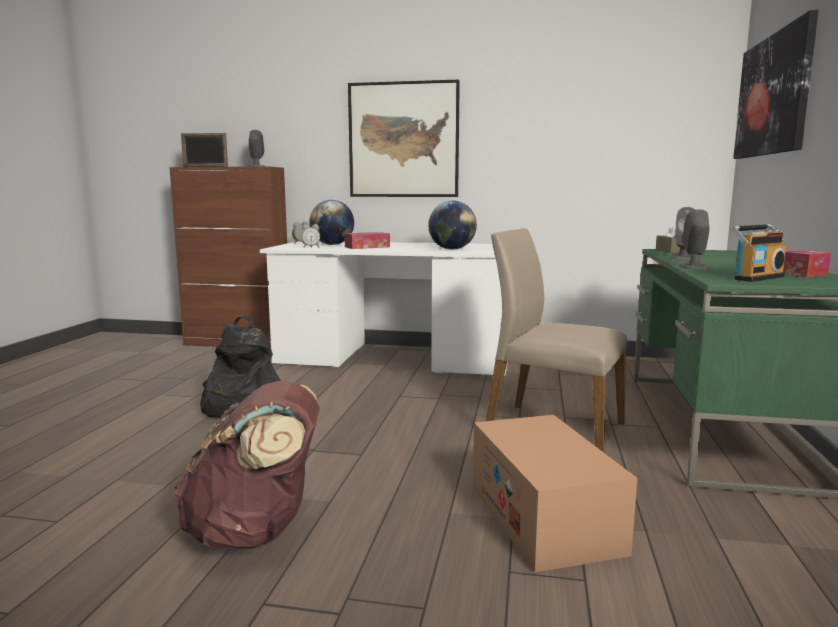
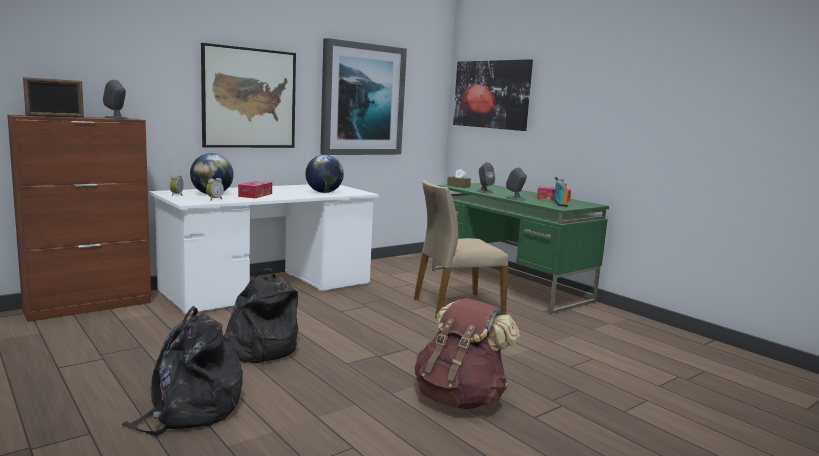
camera: 50 degrees left, 0 degrees up
cardboard box [473,415,637,572] -> none
none -> black backpack [121,306,243,436]
none -> picture [320,38,407,155]

